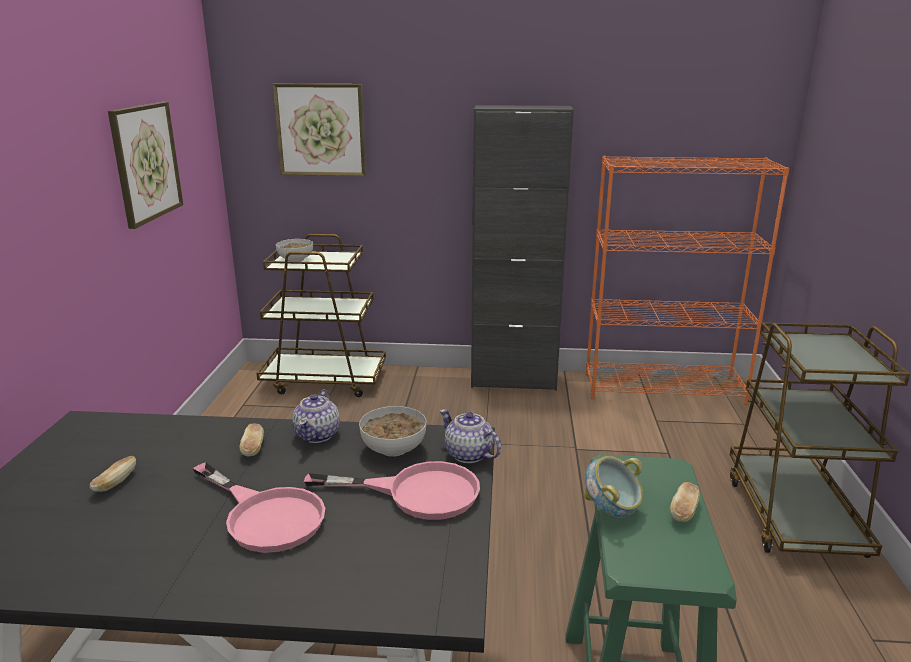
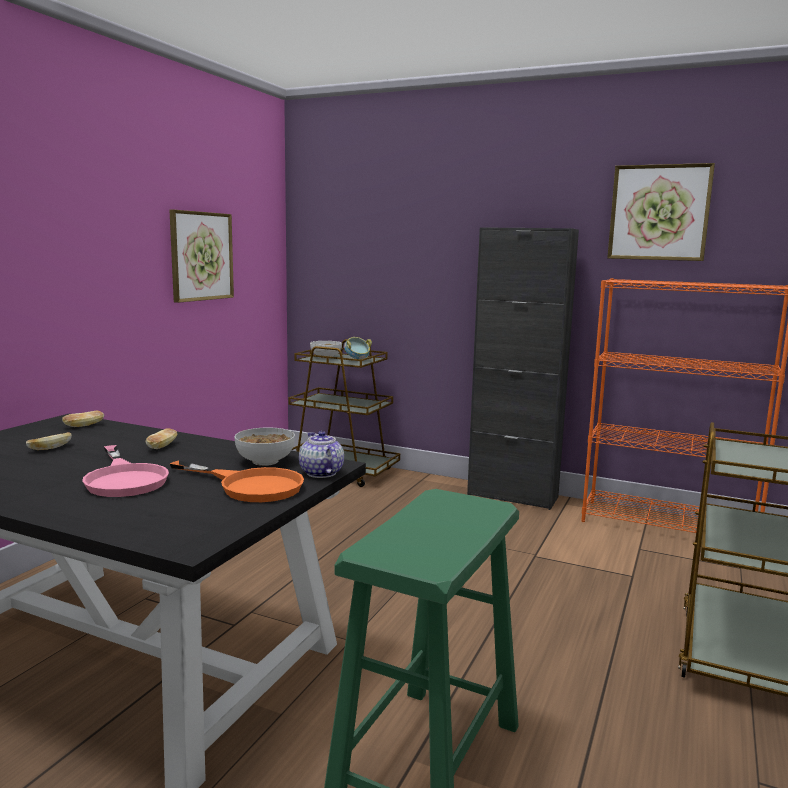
camera: 20 degrees right, 10 degrees down
picture [272,84,366,176] -> picture moved to [607,163,715,261]
teapot [292,389,340,443] -> none
pink frying pan [304,461,480,520] -> orange frying pan [170,460,304,502]
bowl [584,456,643,518] -> bowl moved to [344,337,372,359]
bread [670,482,700,522] -> bread moved to [62,411,104,427]

